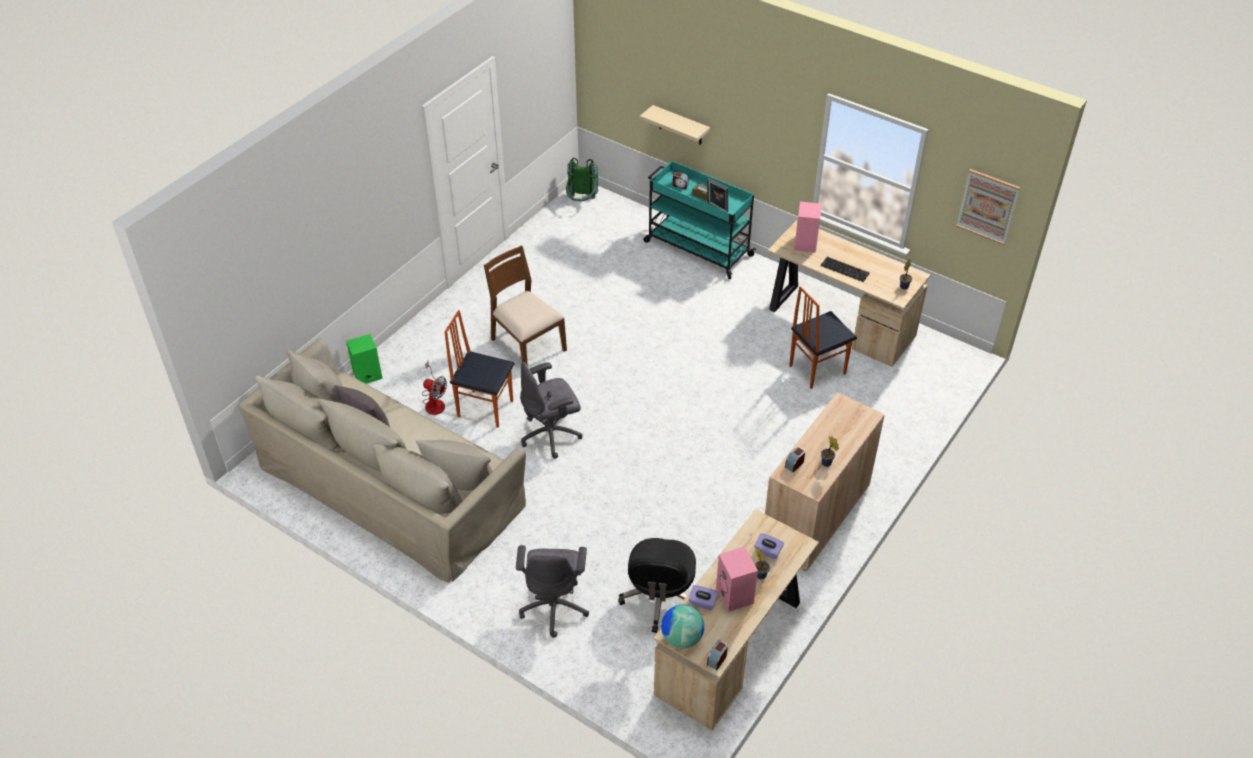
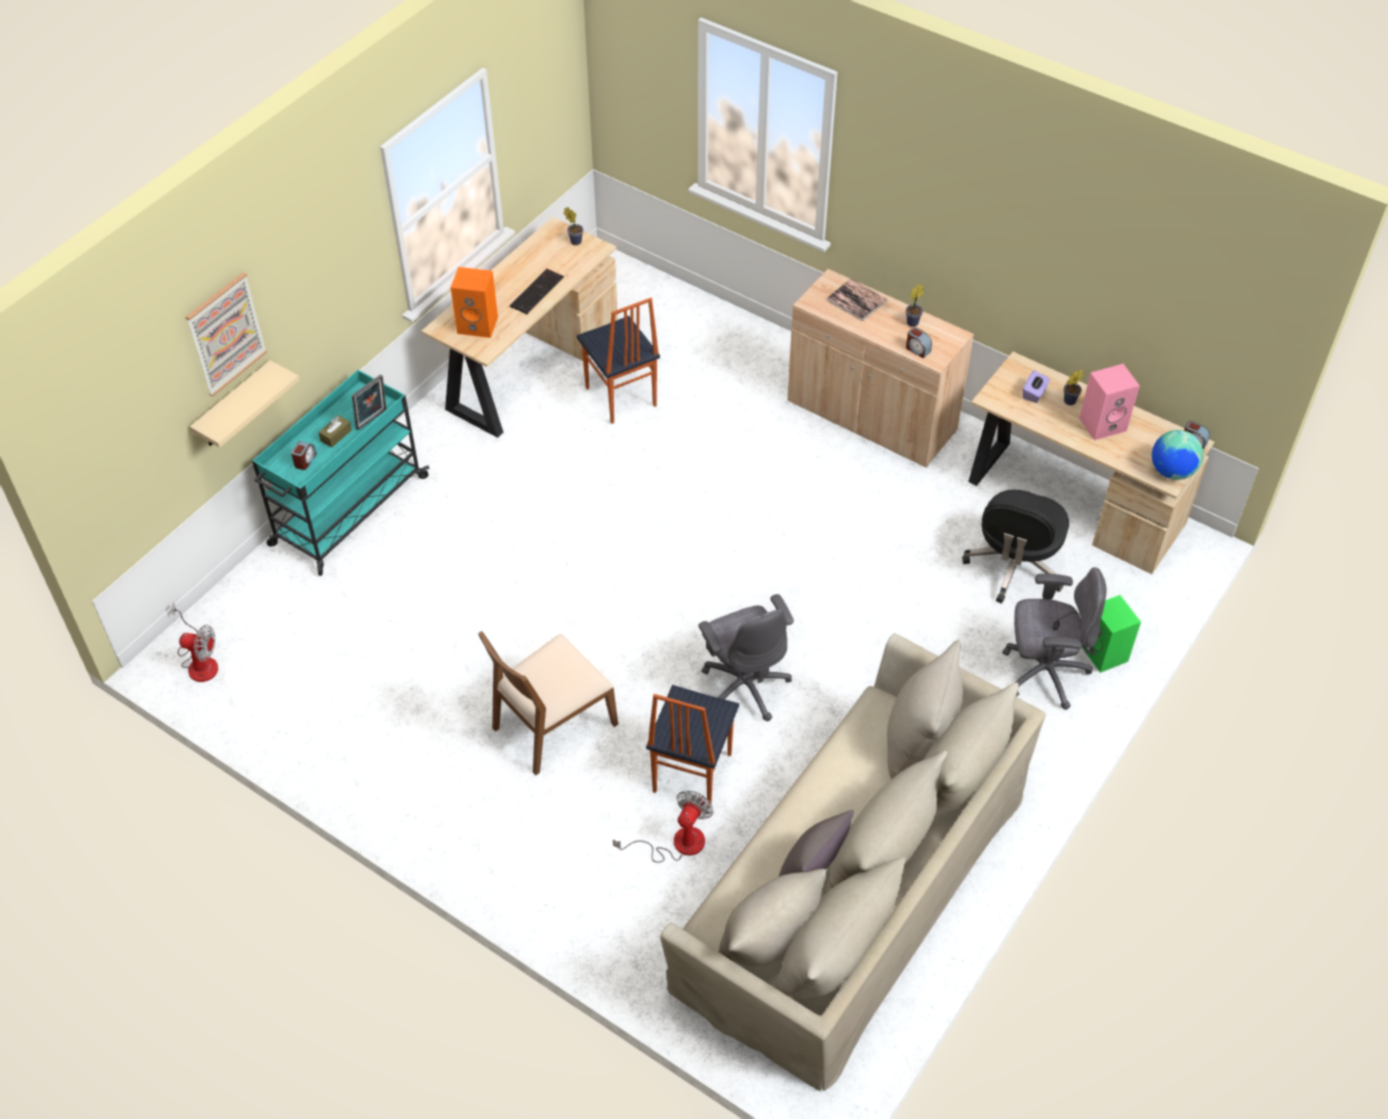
camera: 90 degrees left, 5 degrees up
green speaker [346,334,383,384] -> green speaker moved to [1081,595,1141,673]
green backpack [566,158,598,201] -> fan [171,603,218,682]
black office chair [618,538,696,633] -> black office chair turned 105 degrees clockwise [962,490,1069,604]
purple tissue box [689,585,718,610] -> none
pink speaker [794,202,822,253] -> orange speaker [450,267,498,338]
picture [956,169,1020,245] -> picture moved to [186,272,267,397]
none -> book [827,279,887,321]

